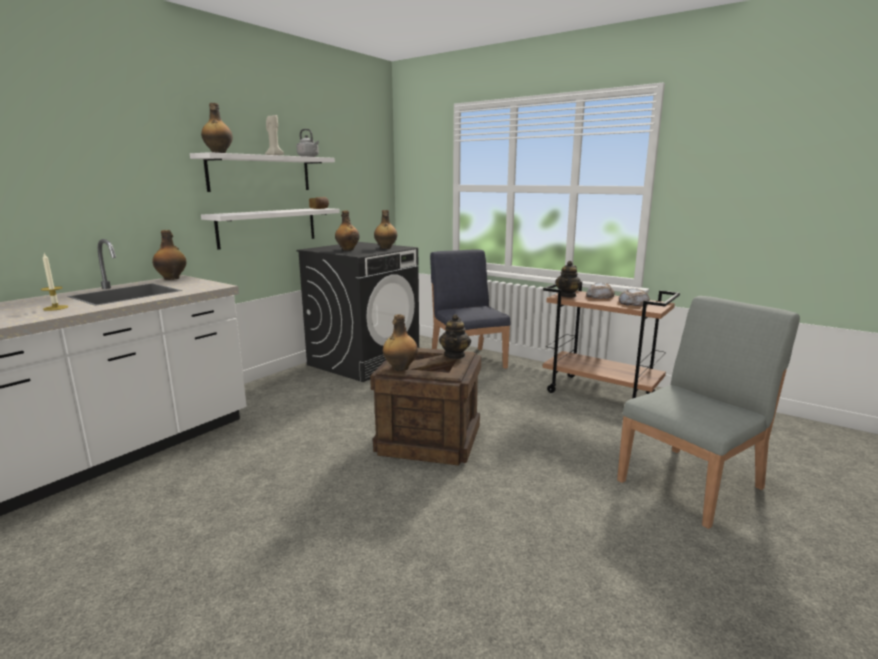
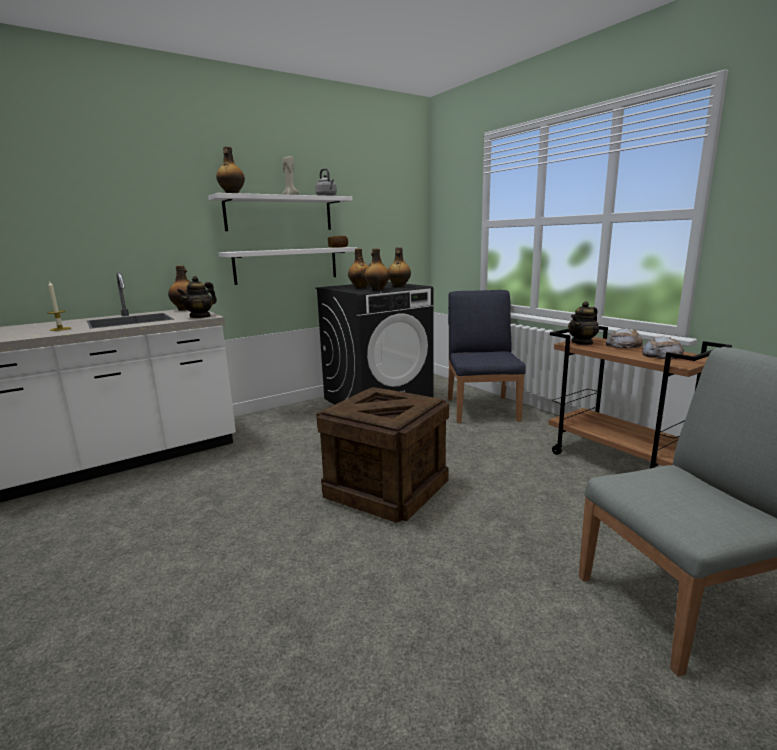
camera: 20 degrees right, 0 degrees up
bottle [383,314,418,371] -> bottle moved to [365,249,390,290]
teapot [439,314,471,359] -> teapot moved to [177,276,217,318]

